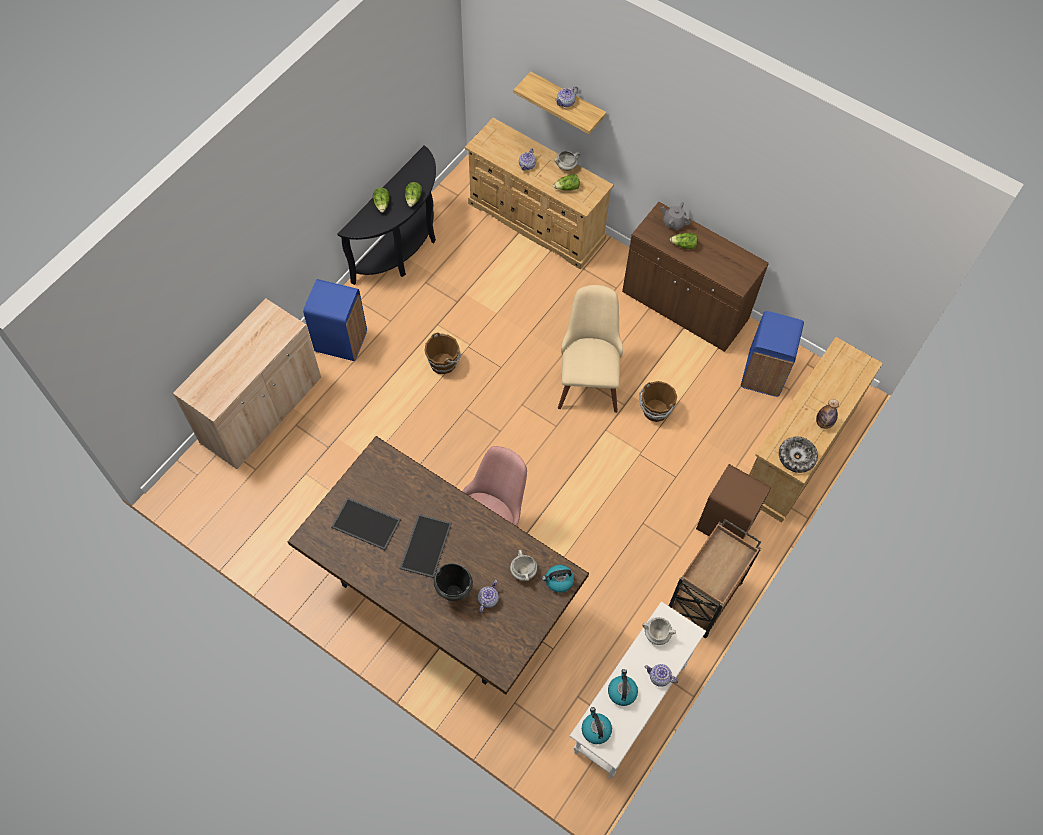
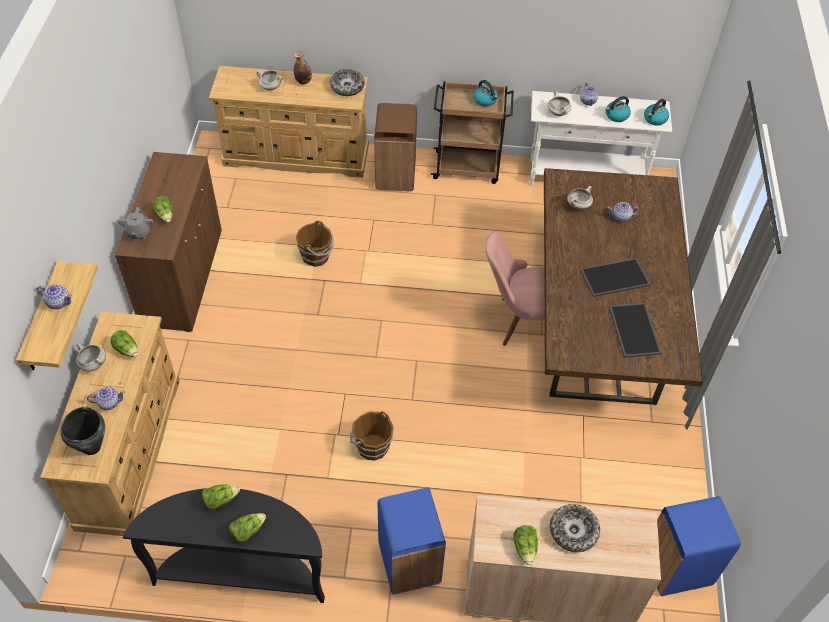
camera: 120 degrees left, 10 degrees down
black cooking pot [434,563,473,601] -> black cooking pot moved to [61,407,105,455]
kettle [542,565,574,593] -> kettle moved to [473,80,498,107]
beige chair [558,285,623,413] -> none
blue trash can [741,311,804,397] -> blue trash can moved to [657,496,741,596]
none -> white cooking pot [257,70,283,90]
none -> lettuce [513,525,538,565]
none -> bowl [550,504,600,552]

